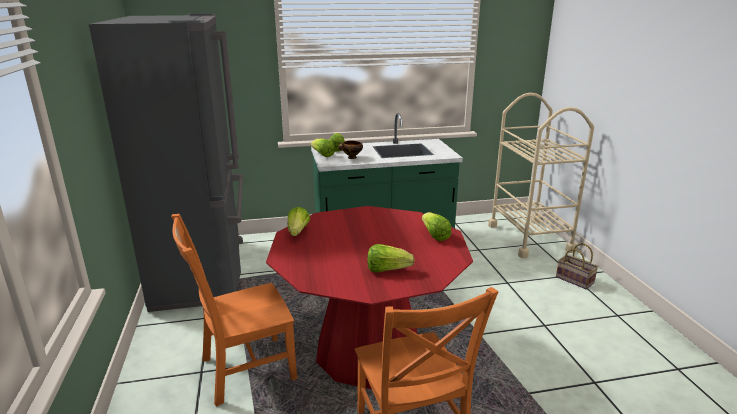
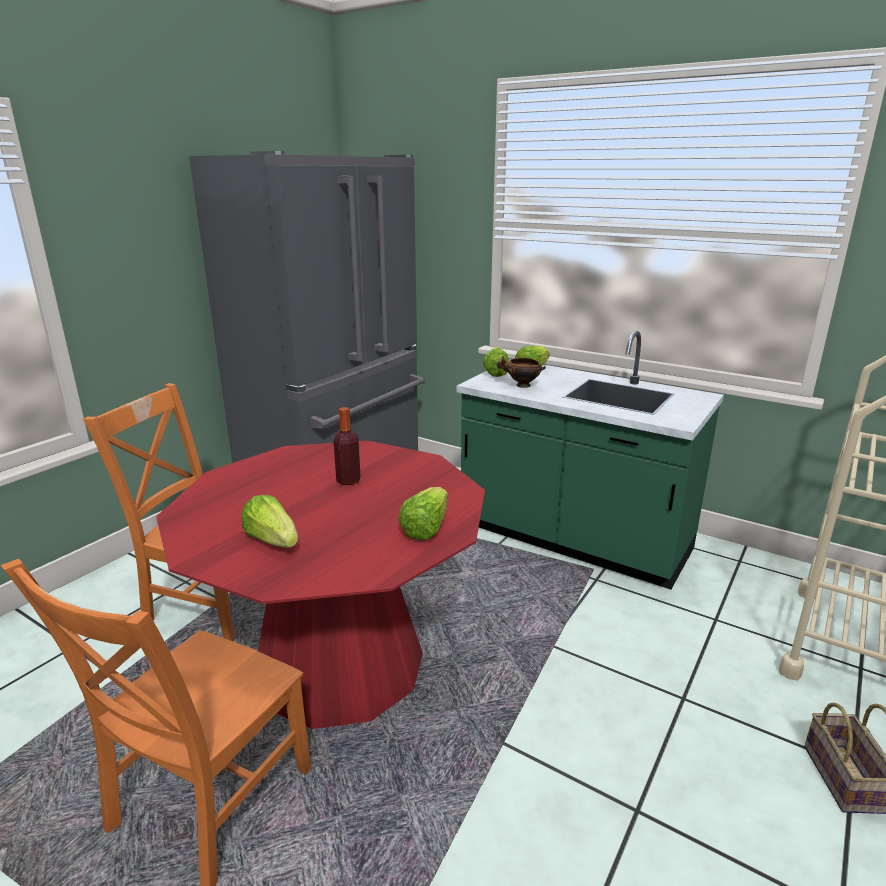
camera: 45 degrees right, 0 degrees up
lettuce [288,207,310,236] -> none
none -> bottle [334,407,361,485]

